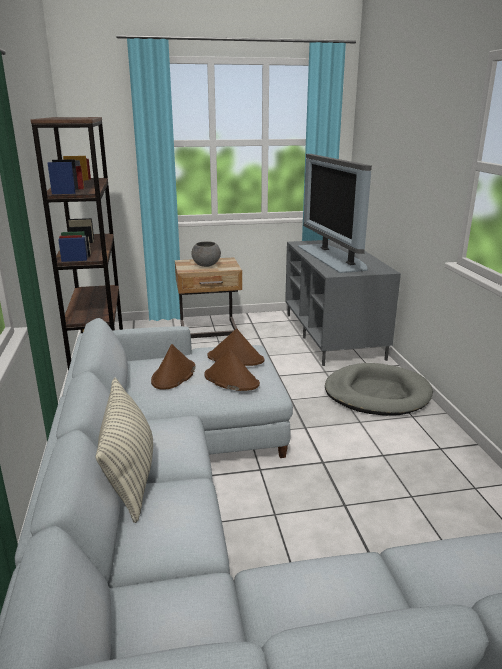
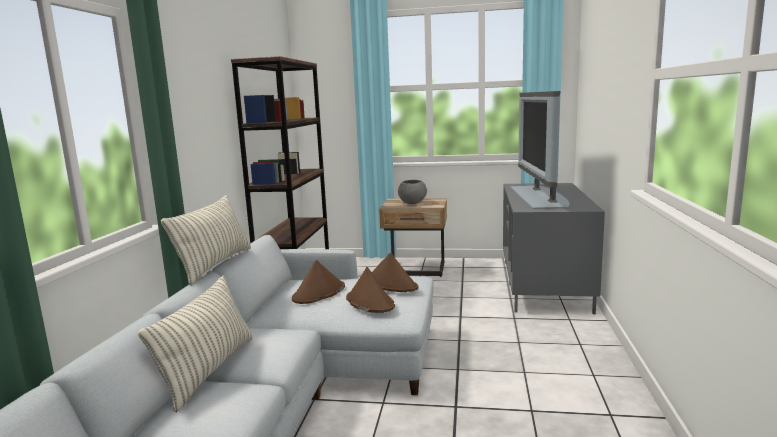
camera: 20 degrees right, 10 degrees down
grey dog bed [325,363,433,416] -> none
none -> pillow [161,195,251,285]

